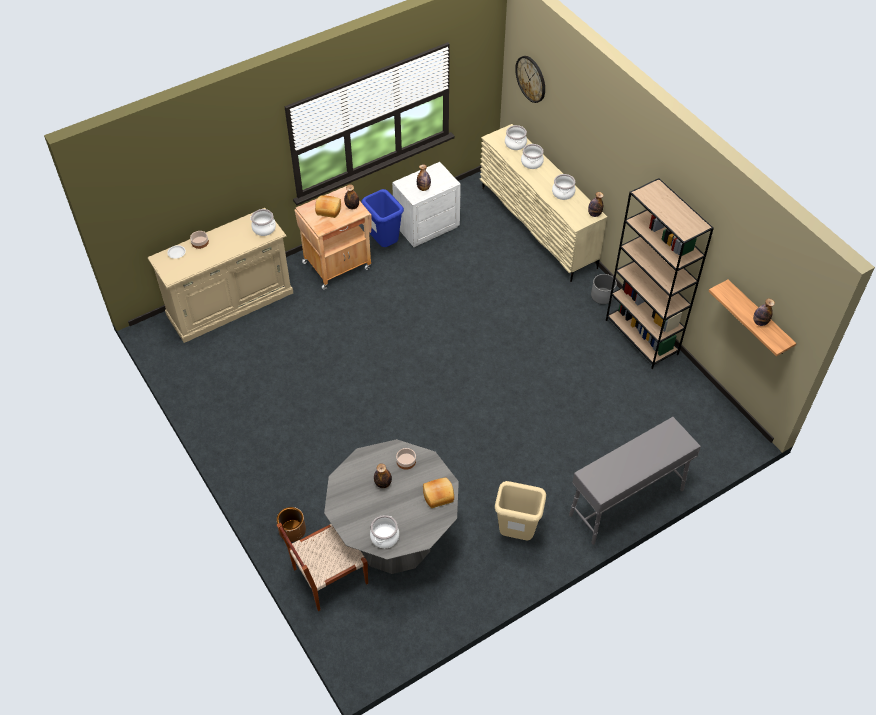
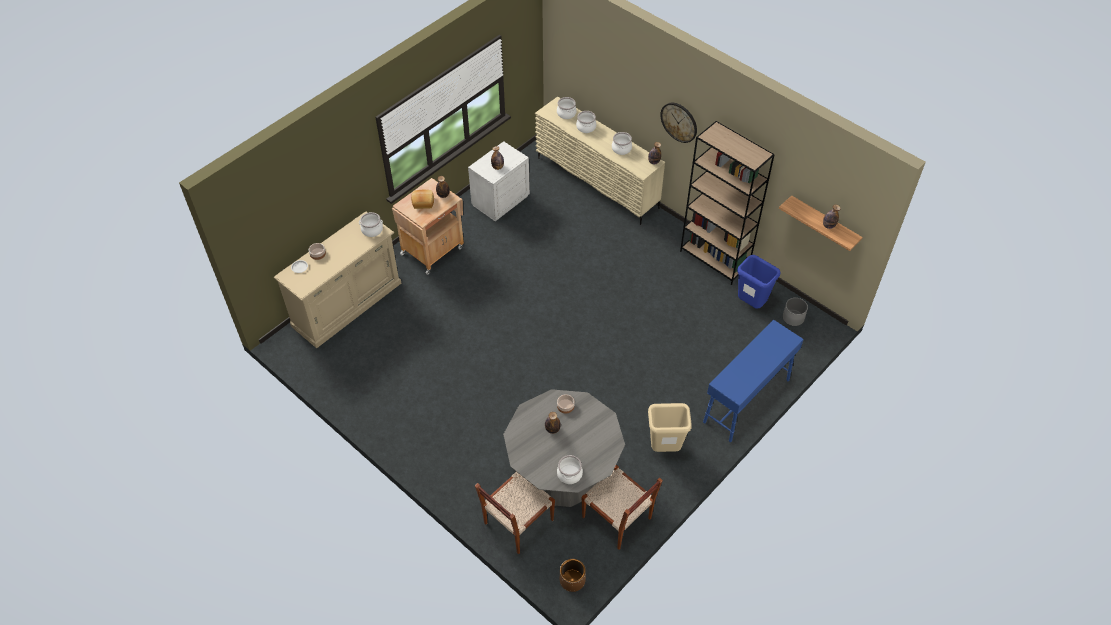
camera: 15 degrees left, 0 degrees up
brown planter [276,507,306,542] -> brown planter moved to [560,559,586,592]
blue trash can [361,189,404,247] -> blue trash can moved to [737,255,781,309]
bread [423,477,454,508] -> none
wall clock [515,56,545,103] -> wall clock moved to [660,102,697,143]
grey console table [569,417,701,545] -> blue console table [703,320,804,442]
grey planter [591,274,617,304] -> grey planter moved to [783,298,808,326]
none -> chair [582,465,663,550]

